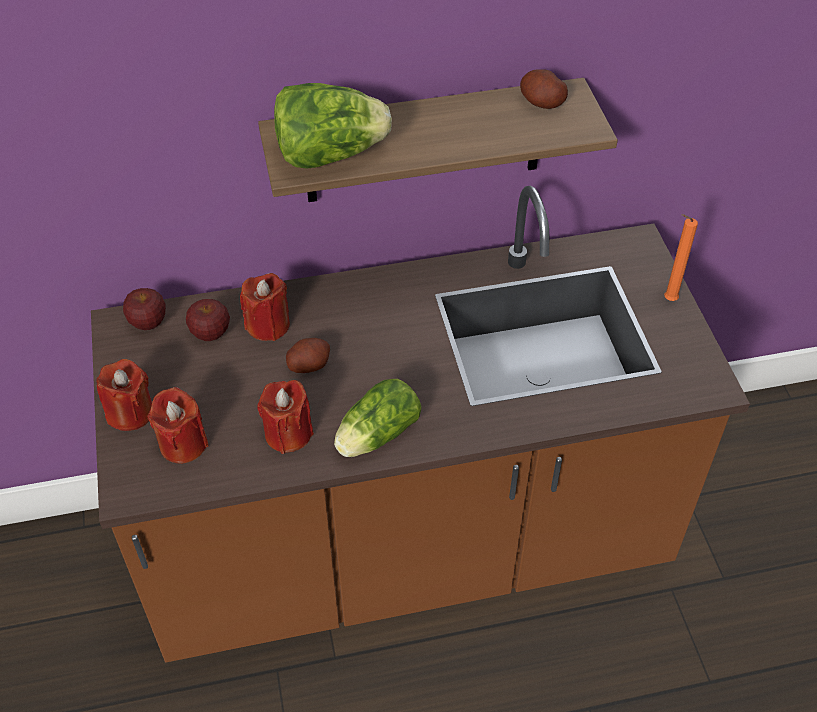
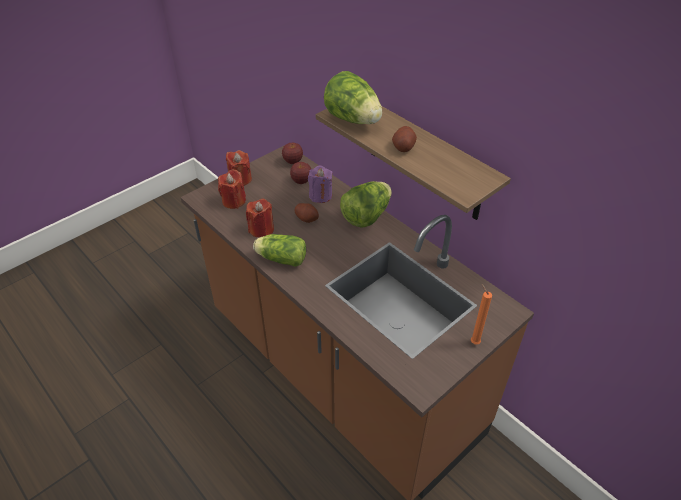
camera: 60 degrees right, 5 degrees down
red candle [240,273,290,341] -> purple candle [308,166,333,203]
potato [520,69,568,109] -> potato moved to [392,126,417,152]
none -> lettuce [340,181,392,228]

